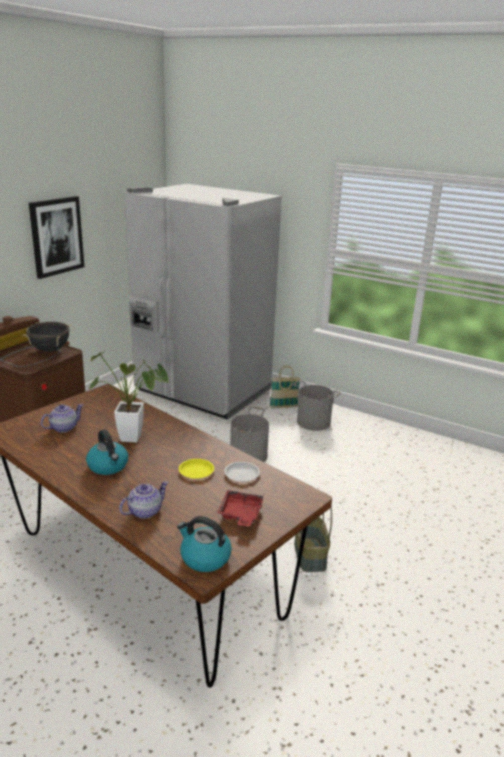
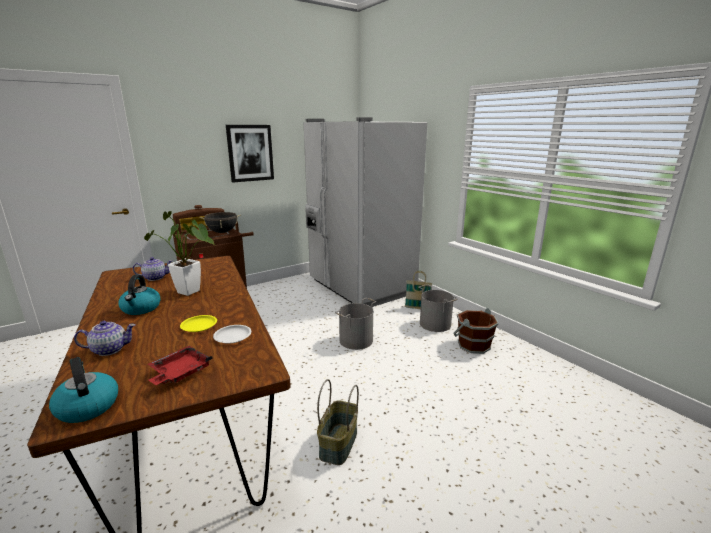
camera: 25 degrees right, 5 degrees down
none -> brown bucket [453,308,499,354]

